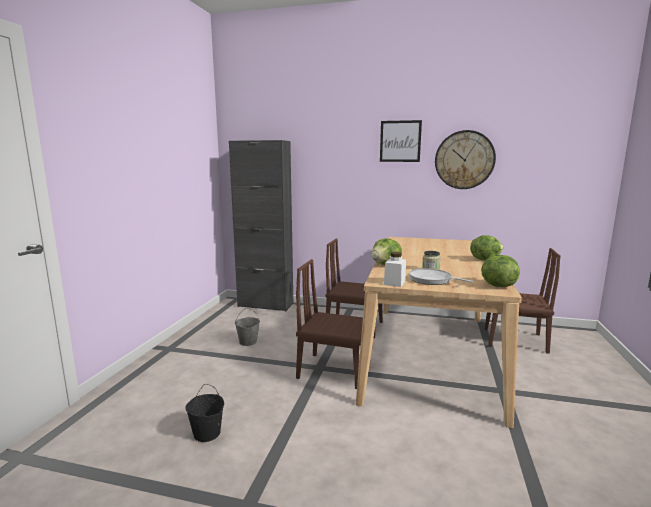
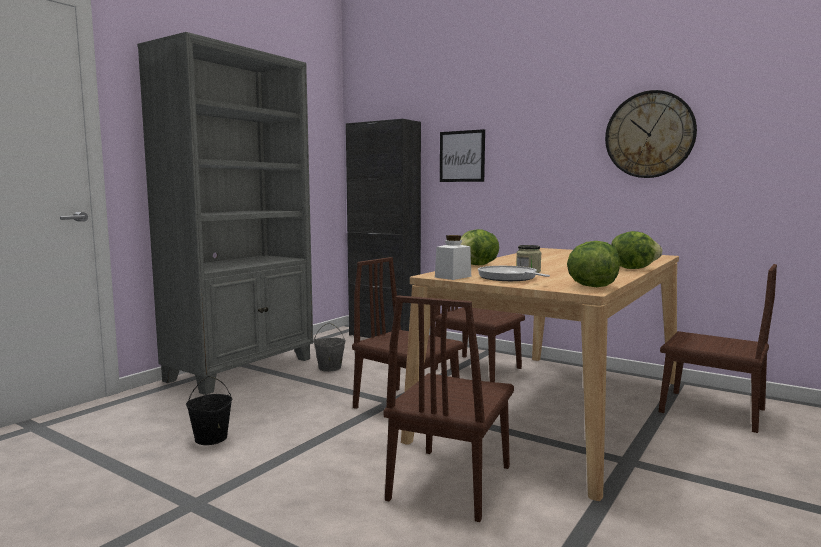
camera: 20 degrees right, 5 degrees down
picture [380,120,422,162] -> picture moved to [440,129,485,182]
none -> grey bookcase [137,32,313,395]
none -> brown chair [383,295,514,522]

